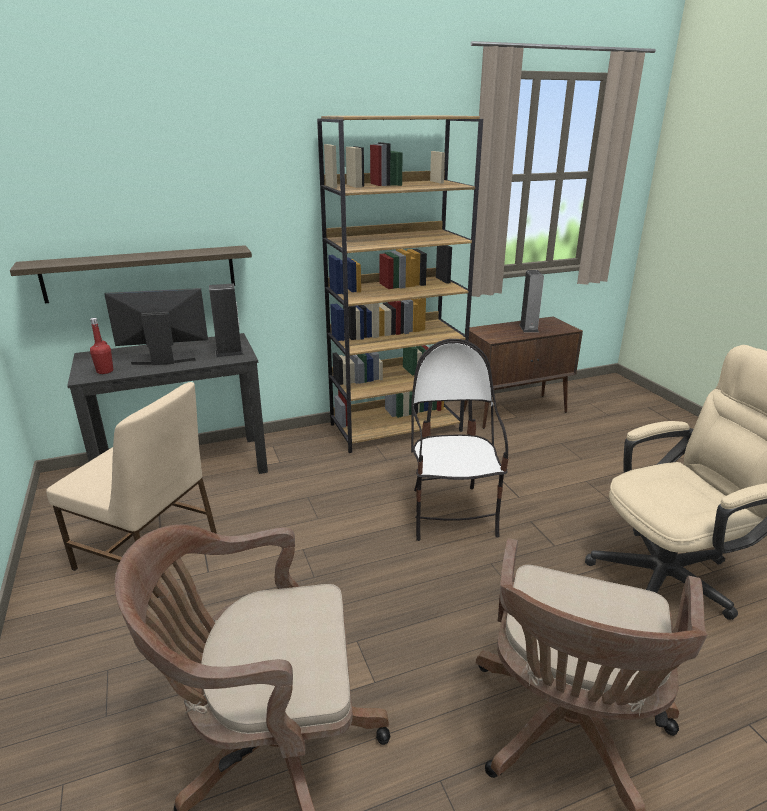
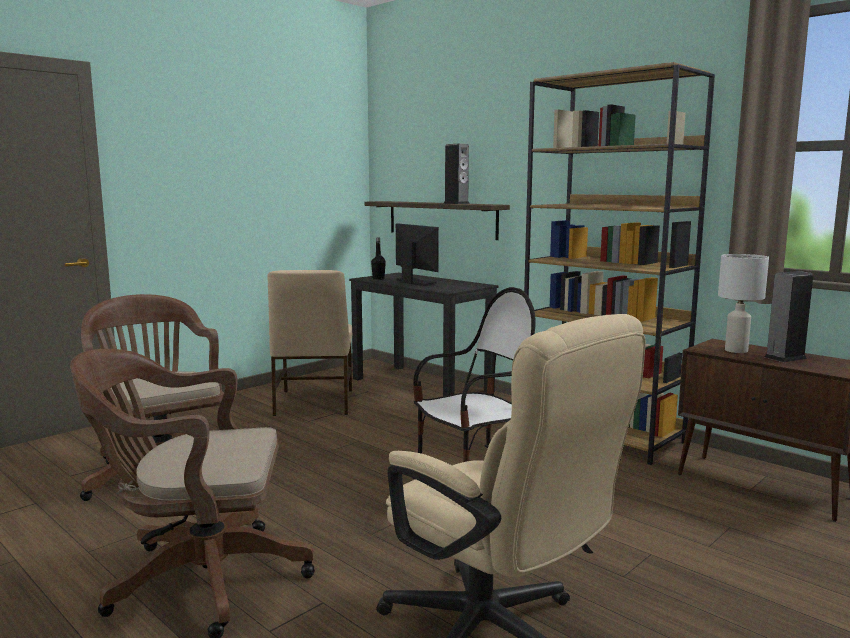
camera: 65 degrees right, 15 degrees down
red bottle [90,318,113,374] -> black bottle [371,238,386,280]
speaker [209,283,244,357] -> speaker moved to [443,143,470,204]
none -> white table lamp [718,254,769,353]

